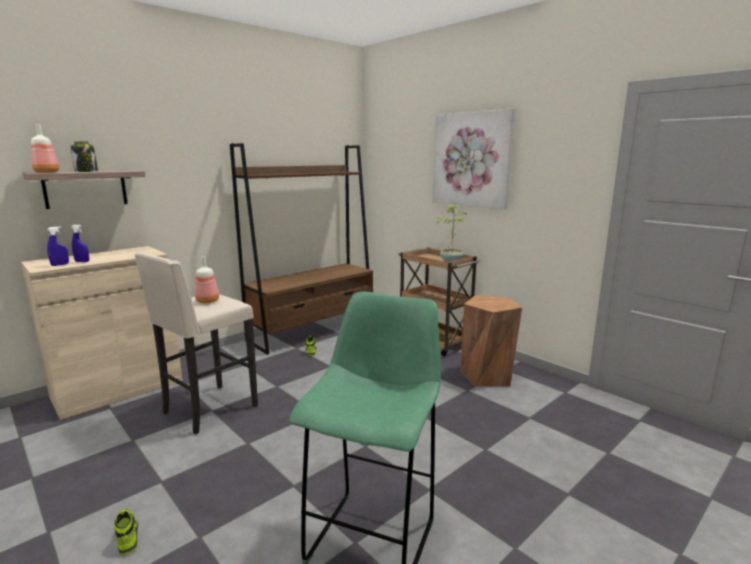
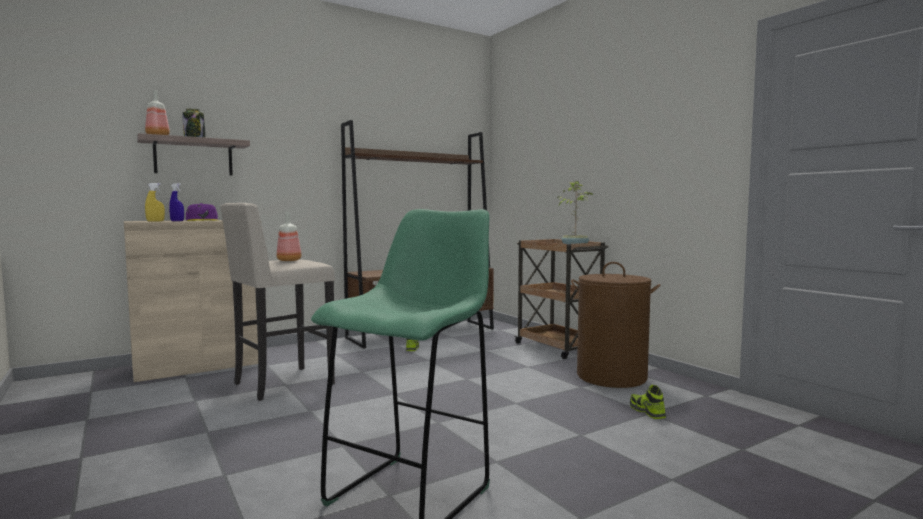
camera: 10 degrees right, 10 degrees down
blue spray bottle [47,226,69,266] -> yellow spray bottle [145,183,165,222]
shoe [114,508,138,555] -> shoe moved to [630,385,666,419]
picture [432,108,515,210] -> none
brown stool [460,295,522,387] -> brown laundry basket [571,262,661,388]
none -> purple cap [186,203,219,221]

